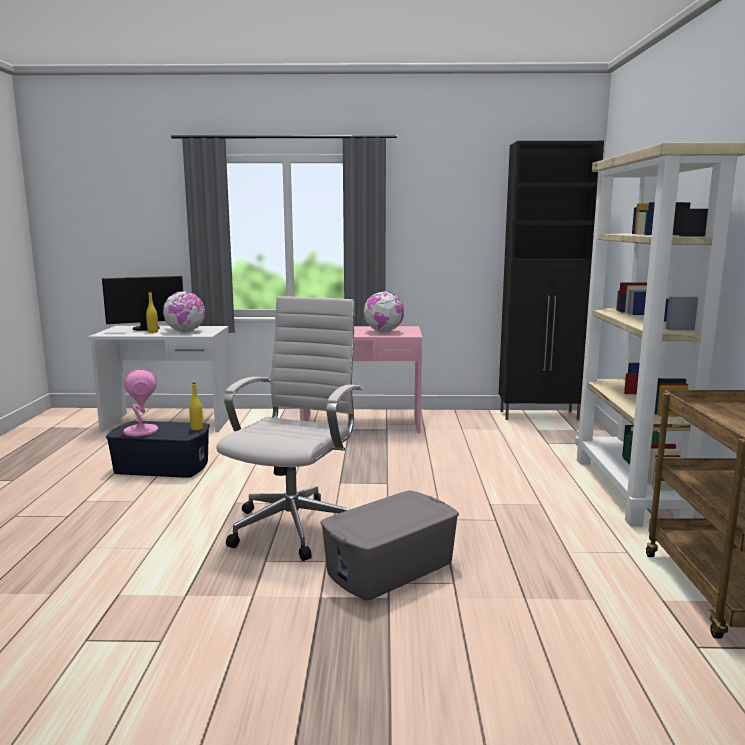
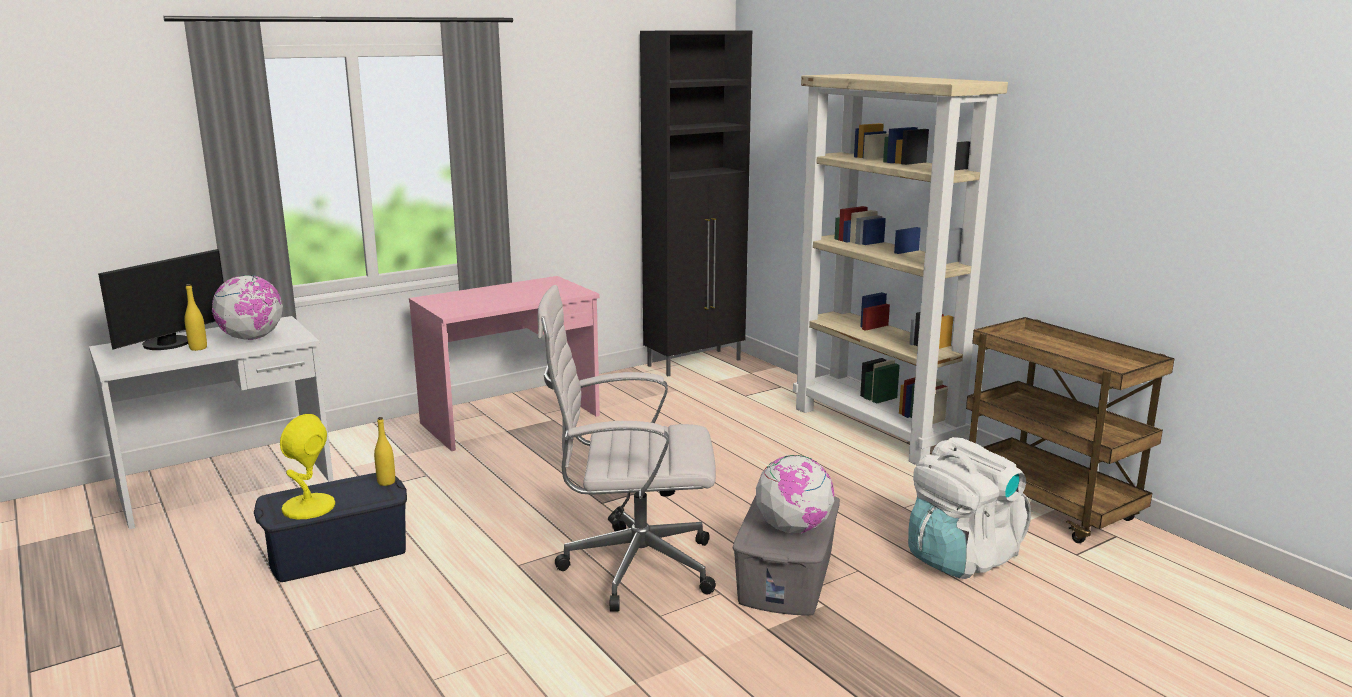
camera: 35 degrees left, 5 degrees up
pink table lamp [124,369,158,436] -> yellow table lamp [280,414,335,519]
white office chair [216,296,362,561] -> white office chair turned 75 degrees counterclockwise [537,285,716,612]
globe [364,291,404,332] -> globe moved to [756,455,834,533]
none -> white backpack [908,437,1031,579]

